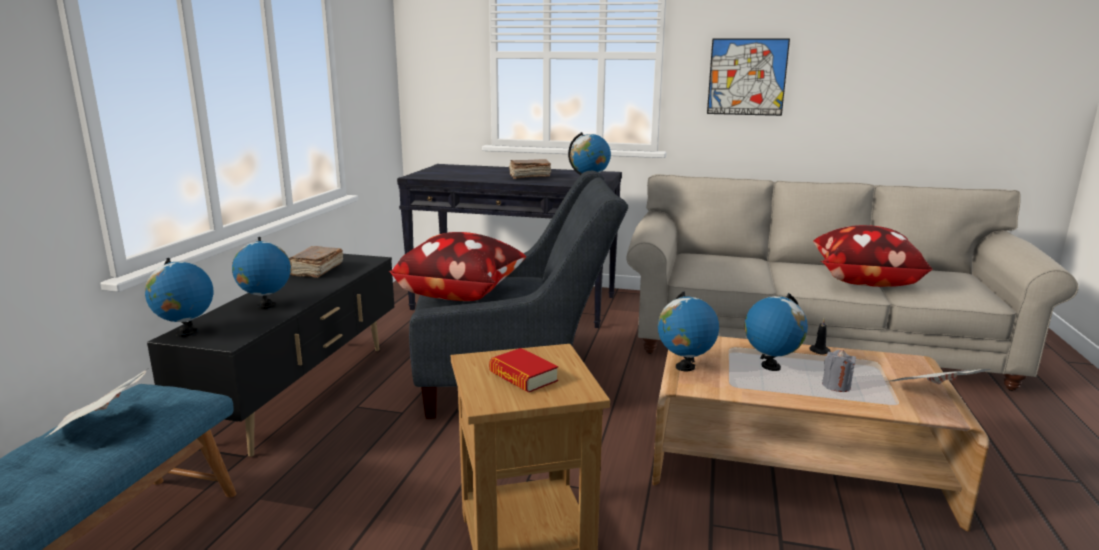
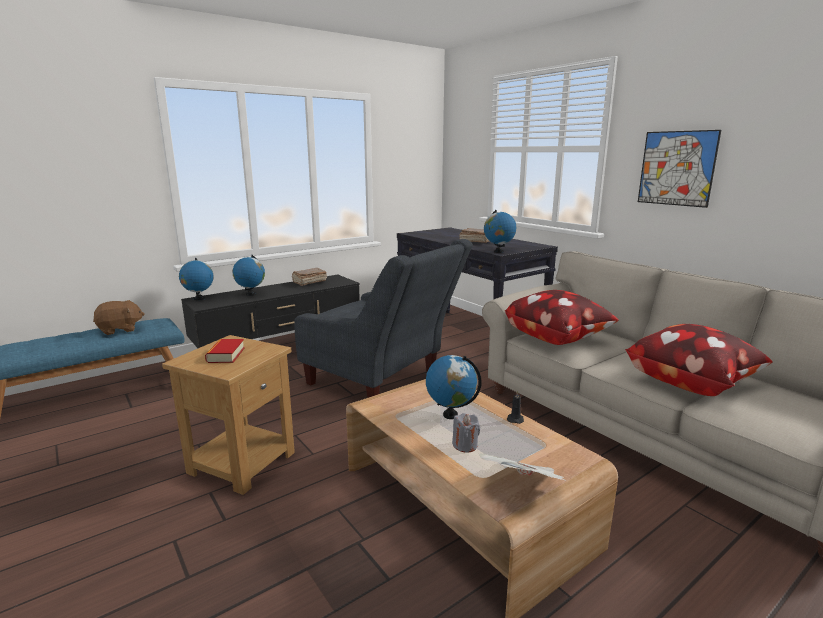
camera: 40 degrees right, 0 degrees up
newspaper [46,368,149,437] -> brown plush toy [93,300,145,335]
pillow [389,232,526,301] -> pillow moved to [505,290,619,345]
globe [658,292,719,371] -> none

